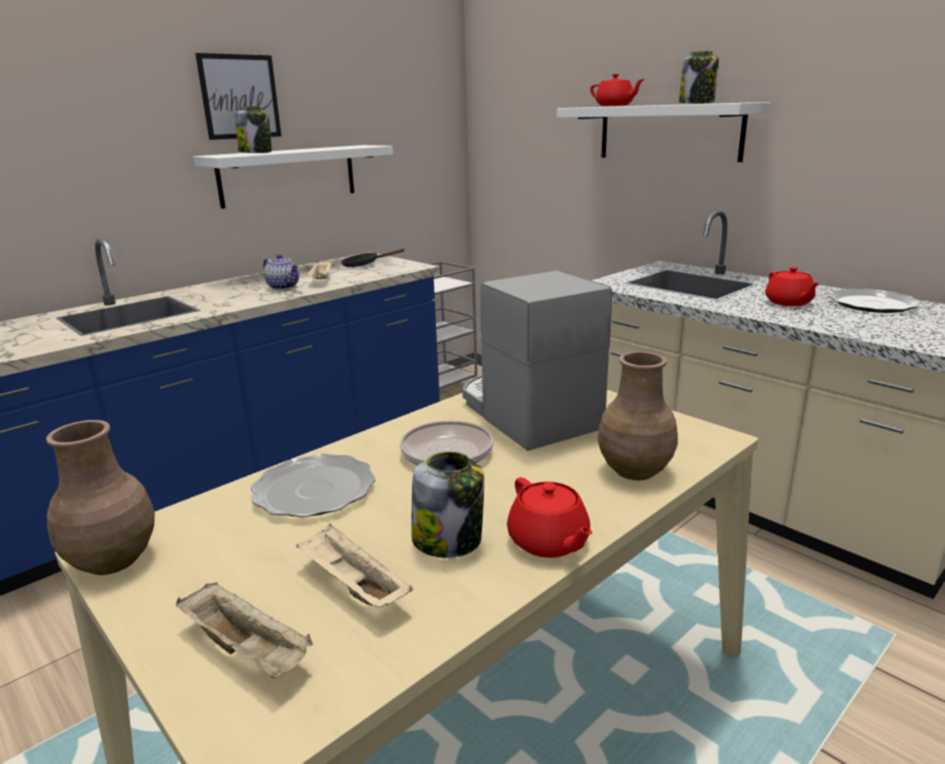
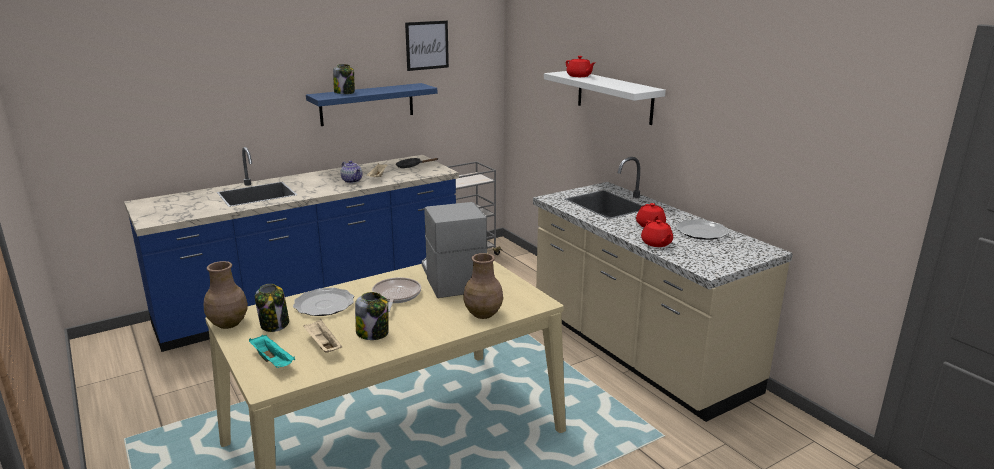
camera: 10 degrees right, 0 degrees up
beige tray [176,582,313,678] -> turquoise tray [249,335,295,368]
white shelf [193,145,393,209] -> blue shelf [306,83,437,126]
picture [195,53,281,140] -> picture moved to [405,21,449,71]
red teapot [507,477,592,558] -> red teapot moved to [641,220,673,247]
jar [679,51,719,104] -> jar moved to [255,284,289,332]

